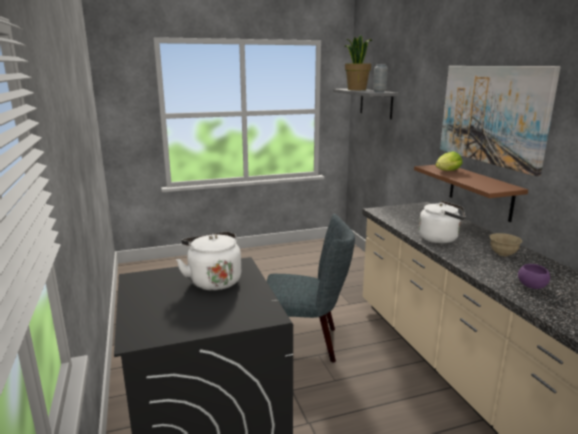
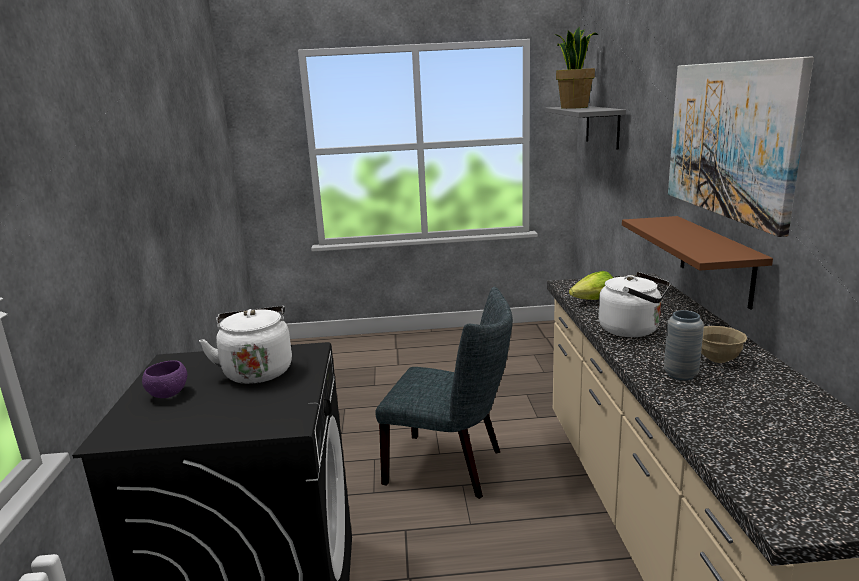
camera: 15 degrees right, 0 degrees up
grey vase [373,65,388,92] -> grey vase moved to [664,310,704,380]
lettuce [435,151,463,171] -> lettuce moved to [569,271,613,300]
purple bowl [518,264,550,289] -> purple bowl moved to [142,360,187,398]

